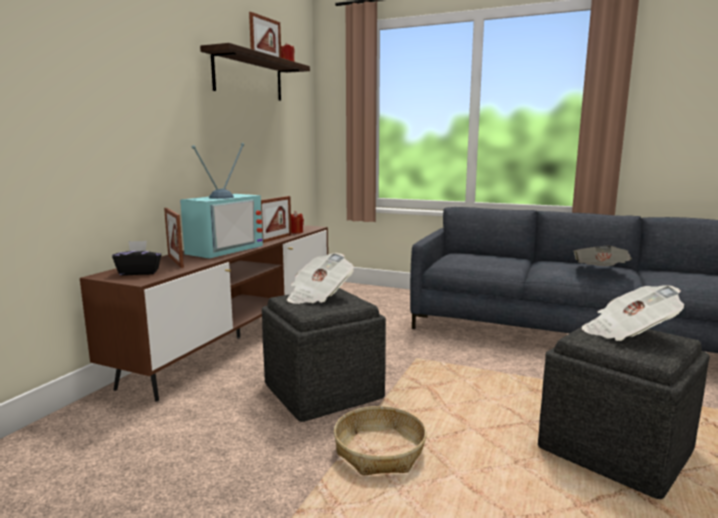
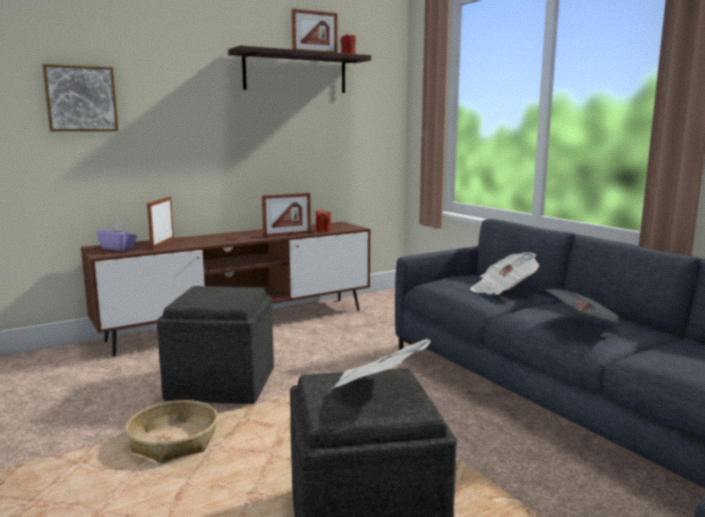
camera: 35 degrees right, 0 degrees up
black tissue box [112,241,161,276] -> purple tissue box [97,222,137,251]
television [180,143,263,259] -> none
newspaper [287,253,354,304] -> newspaper moved to [470,252,539,295]
none -> picture [43,64,118,131]

